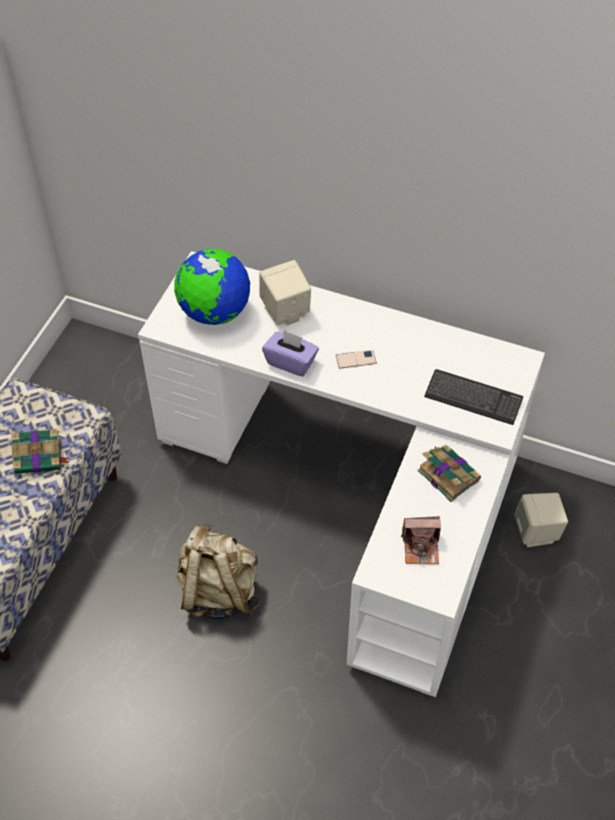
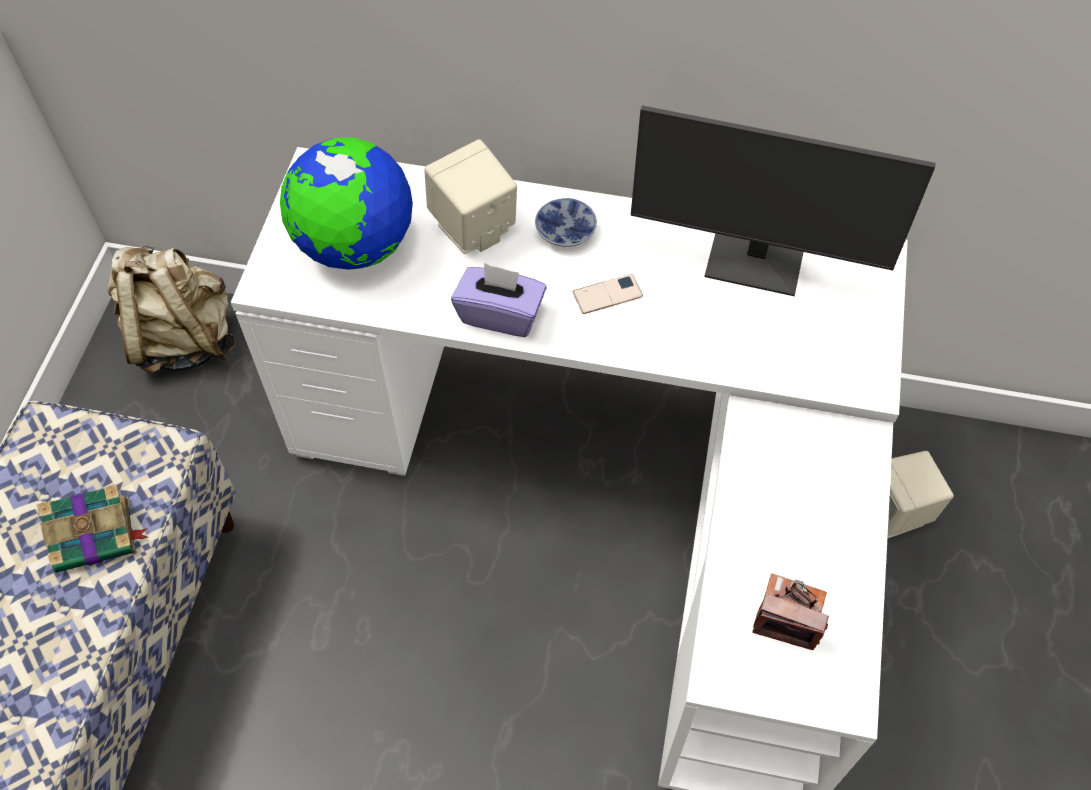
camera: 10 degrees left, 5 degrees up
beige backpack [176,523,258,619] -> beige backpack moved to [108,245,236,373]
camera [401,516,441,564] -> camera turned 150 degrees counterclockwise [752,573,829,650]
book [417,445,481,502] -> none
keyboard [424,369,523,425] -> none
none -> bowl [535,198,597,247]
none -> monitor [631,106,936,296]

